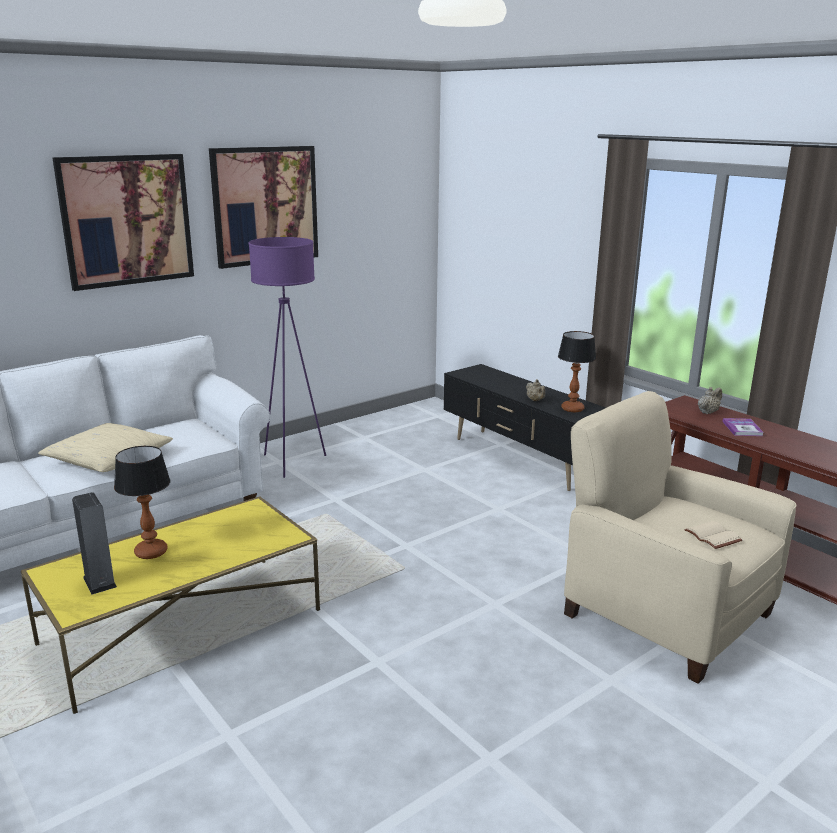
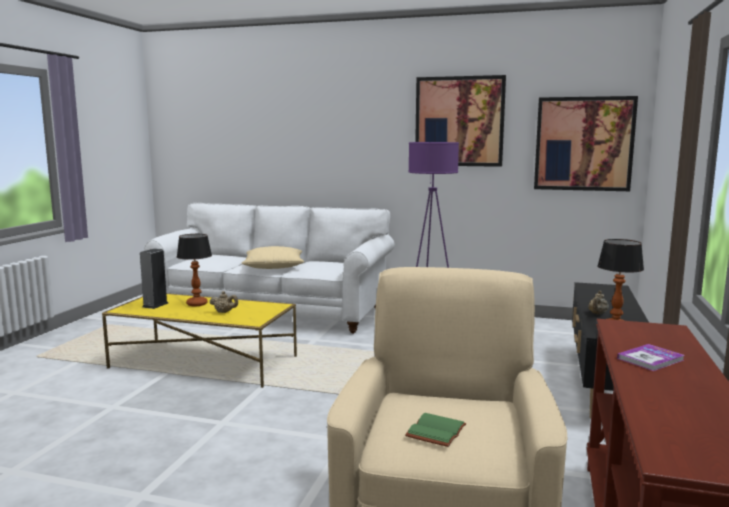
camera: 55 degrees right, 10 degrees down
picture [52,154,194,291] -> picture moved to [534,96,638,191]
beige book [684,521,742,549] -> green book [405,413,466,447]
beige teapot [698,387,722,414] -> beige teapot moved to [209,291,238,313]

